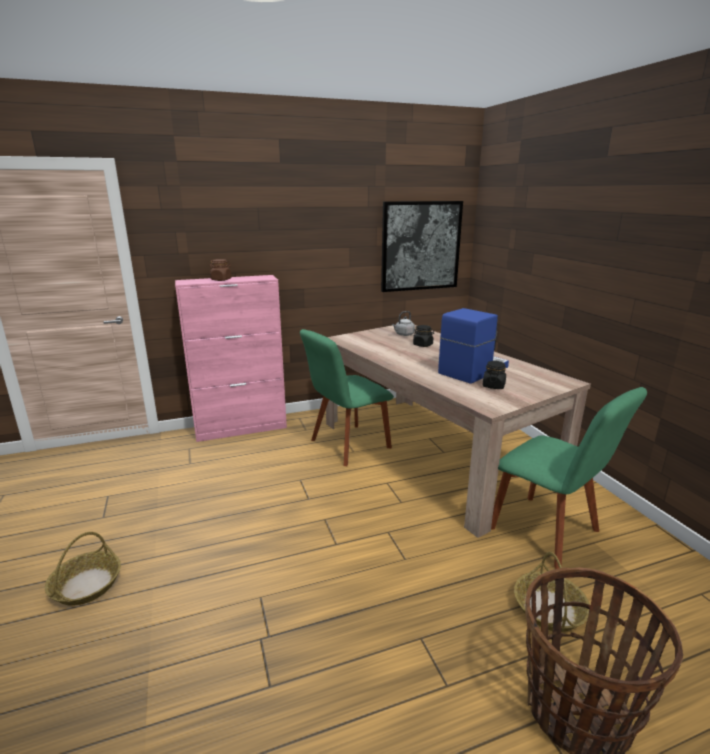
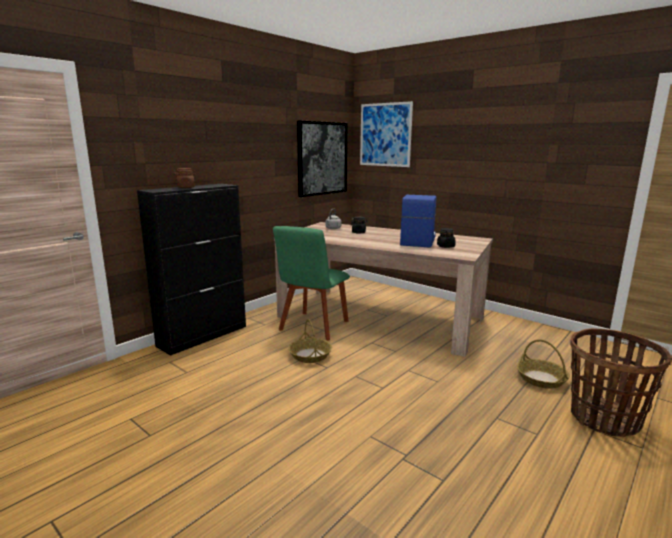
camera: 30 degrees left, 5 degrees down
basket [45,532,121,606] -> basket moved to [288,319,332,363]
pink cabinet [175,275,287,442] -> black cabinet [137,184,246,356]
green chair [491,387,647,569] -> none
none -> picture [360,101,413,167]

